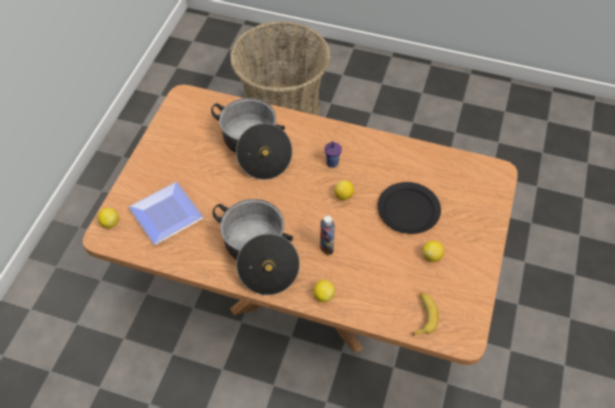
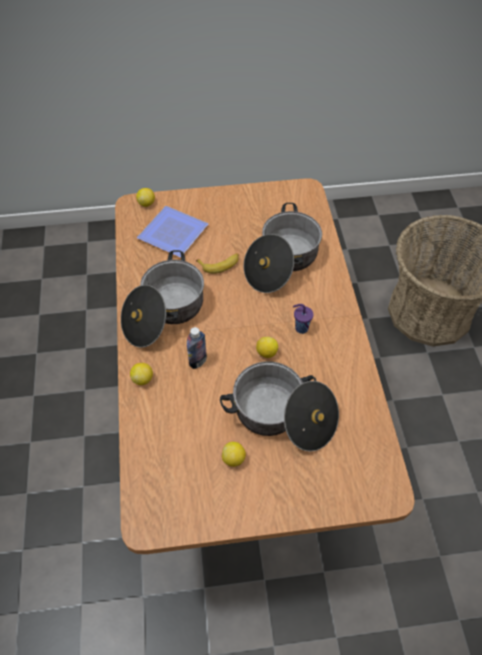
camera: 65 degrees right, 0 degrees up
black plate [378,182,441,234] -> cooking pot [220,361,339,451]
banana [413,292,439,336] -> banana moved to [196,253,239,274]

